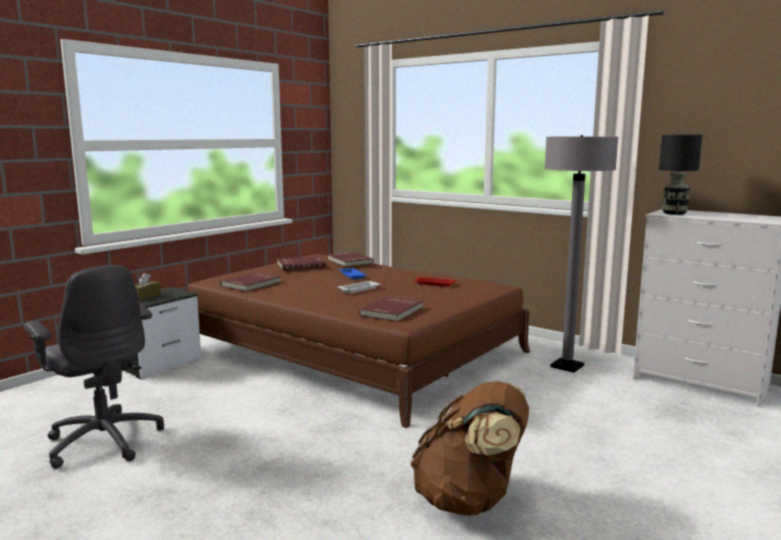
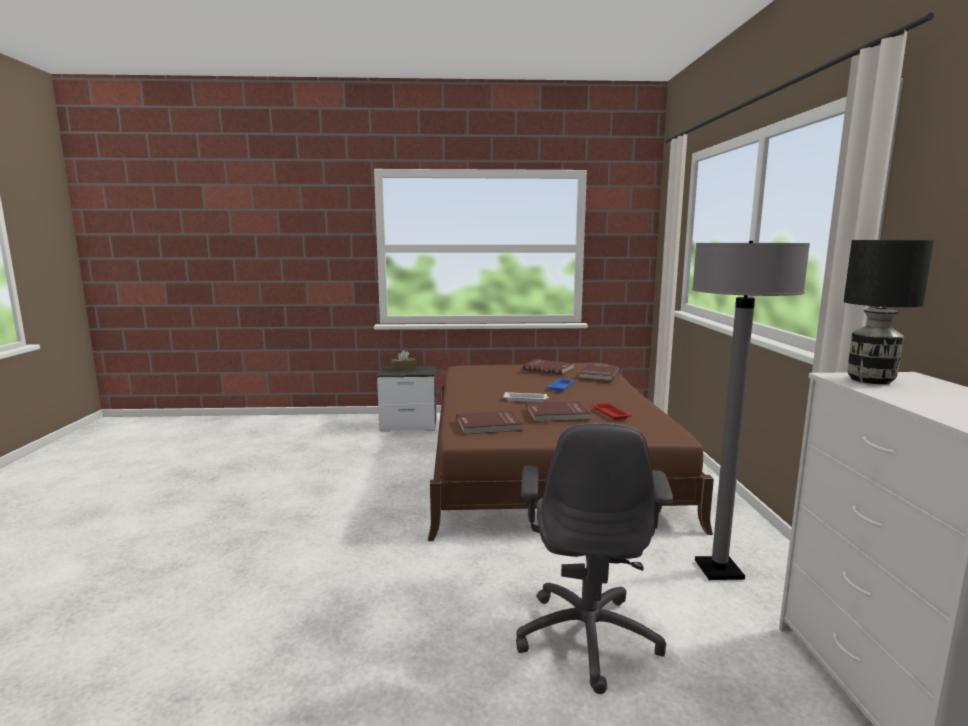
camera: 50 degrees right, 0 degrees up
grey office chair [24,265,164,469] -> grey office chair moved to [516,423,673,694]
red book [221,272,281,291] -> red book moved to [527,401,591,422]
brown backpack [410,381,529,516] -> none

